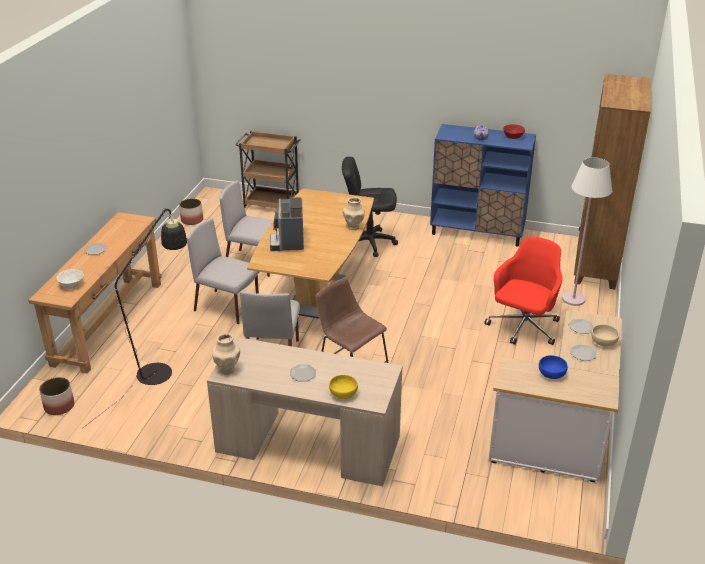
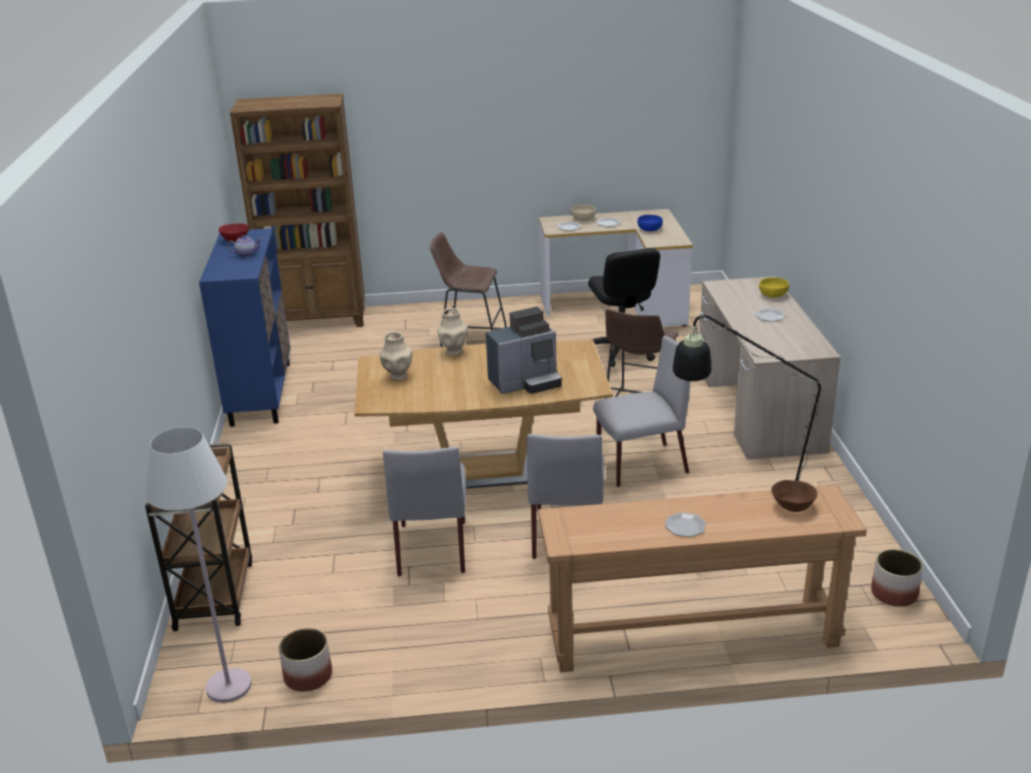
camera: 110 degrees left, 5 degrees down
white bowl [57,269,84,289] -> brown bowl [771,480,817,512]
beige vase [212,333,240,374] -> beige vase moved to [380,331,412,381]
black office chair [342,157,398,257] -> black office chair moved to [588,248,660,367]
red office chair [484,236,563,345] -> brown stool [430,232,507,347]
white floor lamp [562,158,612,306] -> white floor lamp moved to [146,427,252,703]

